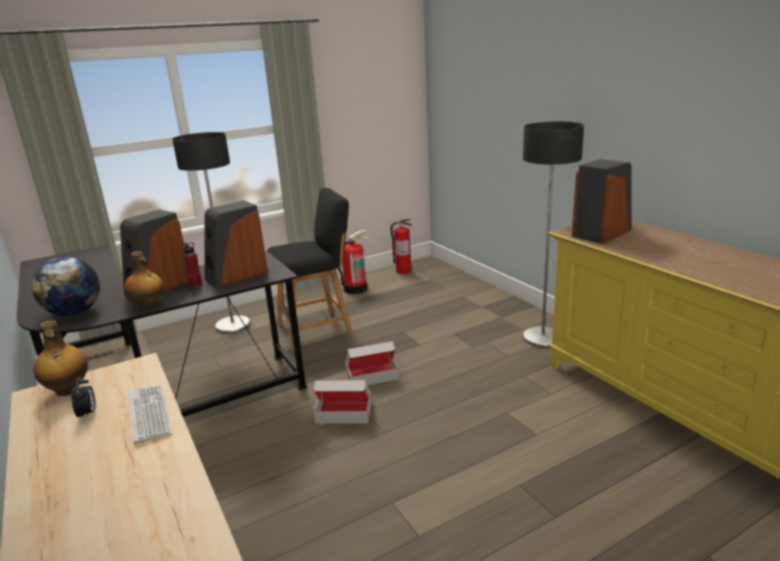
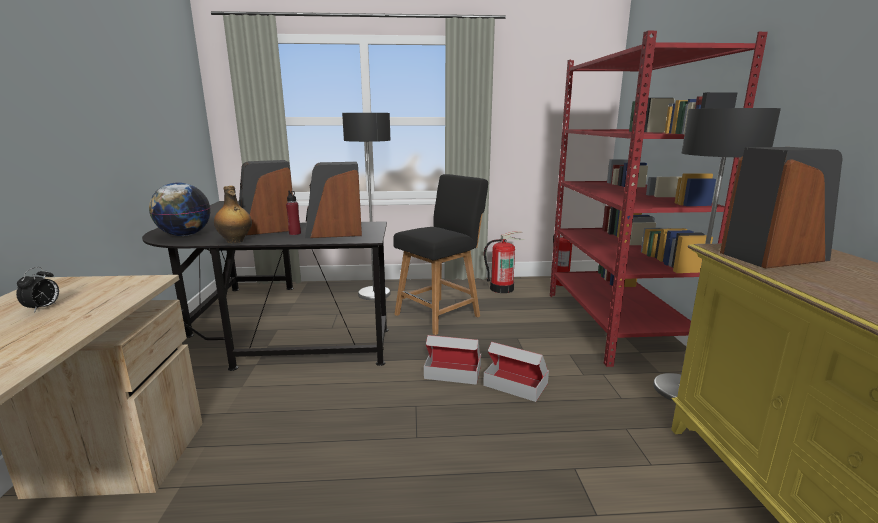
camera: 25 degrees right, 5 degrees down
bottle [34,320,88,396] -> none
keyboard [128,385,173,444] -> none
black chair [267,188,353,350] -> black chair turned 45 degrees counterclockwise [393,174,488,335]
cardboard box [314,380,372,424] -> cardboard box moved to [483,342,549,402]
none -> red bookcase [550,31,768,367]

